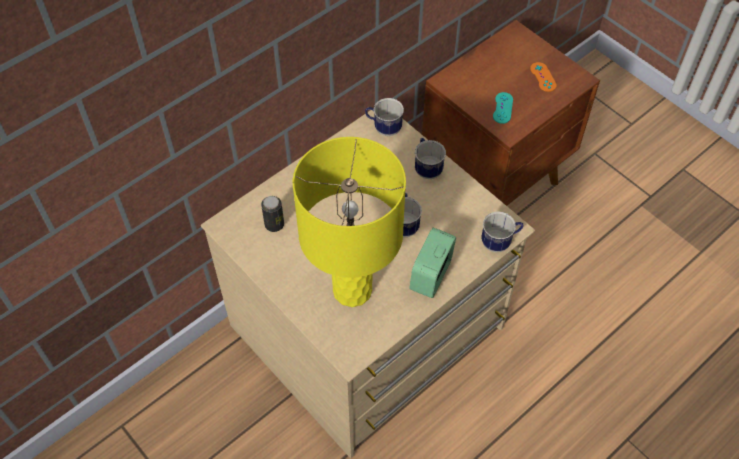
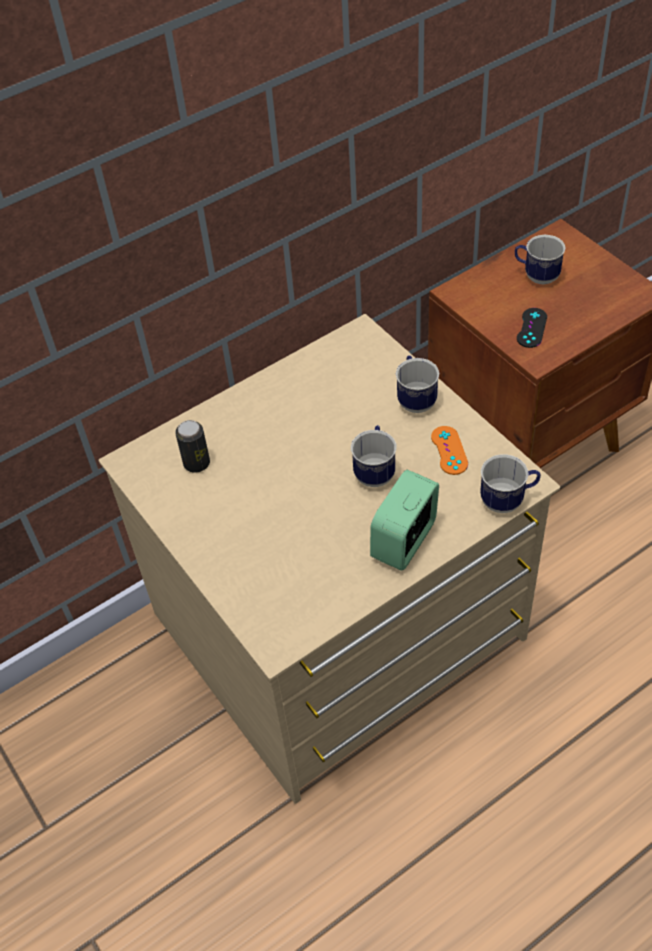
camera: 10 degrees right, 5 degrees down
yellow table lamp [293,137,406,307] -> none
mug [365,98,404,136] -> mug moved to [515,235,566,284]
turquoise game controller [493,92,513,124] -> black game controller [517,308,547,348]
orange game controller [530,62,557,92] -> orange game controller moved to [431,426,468,475]

